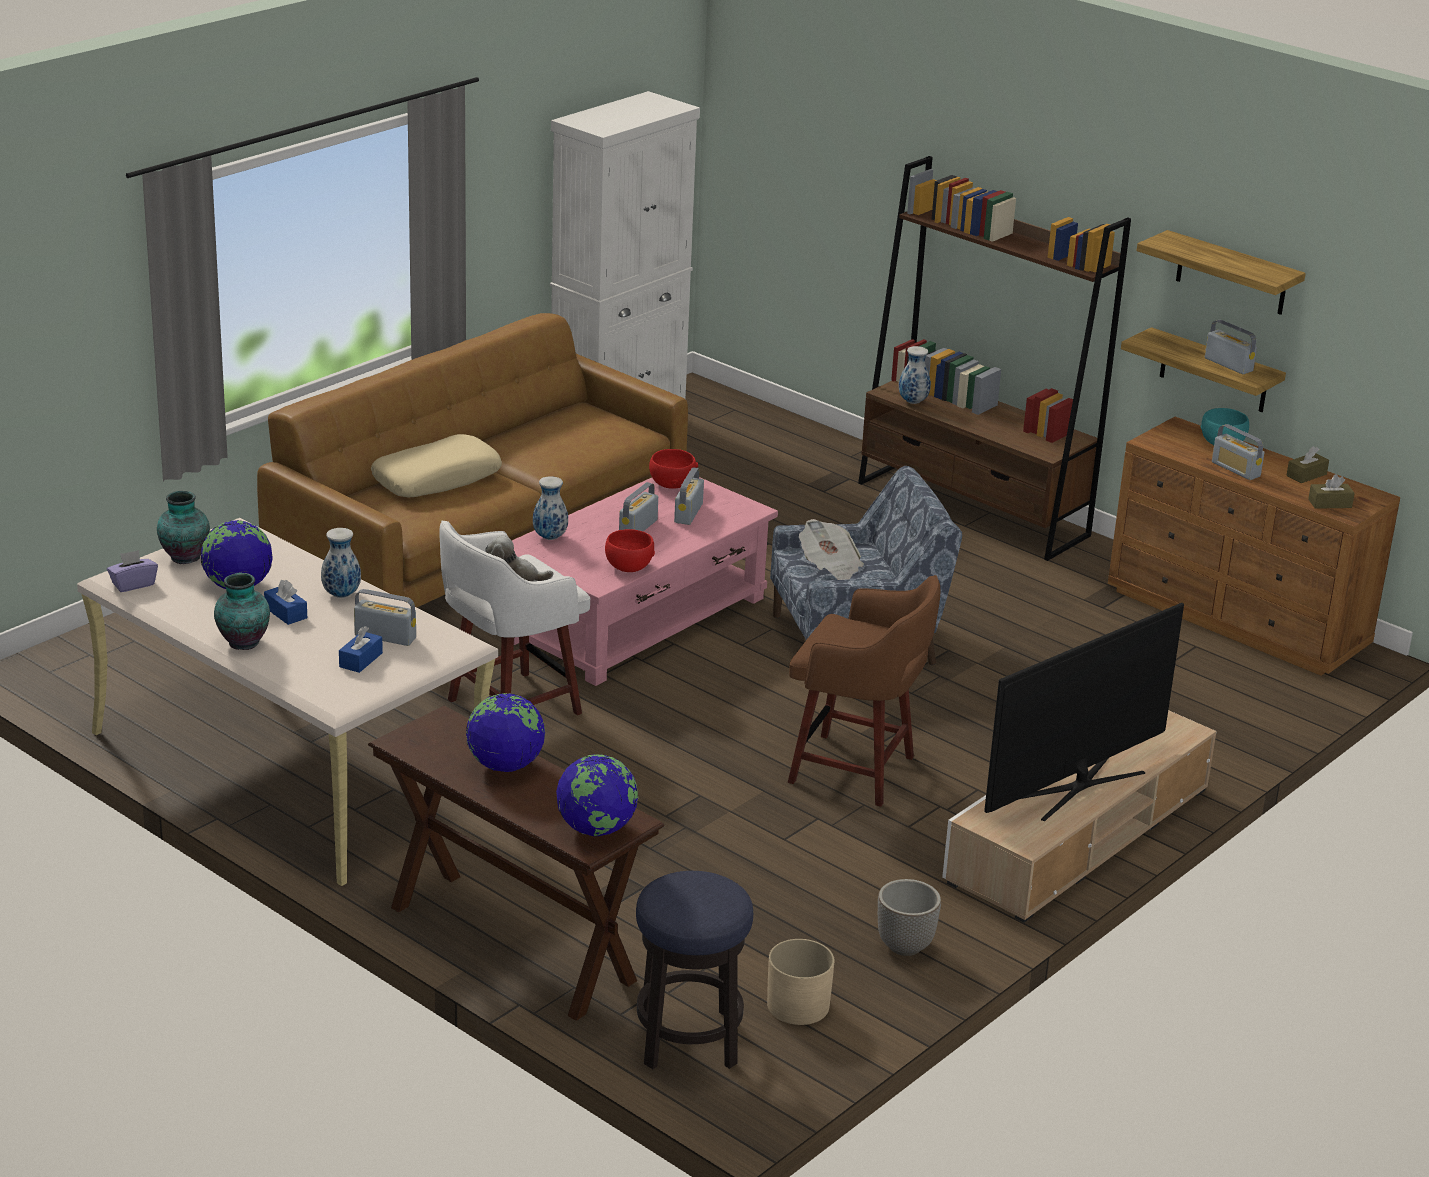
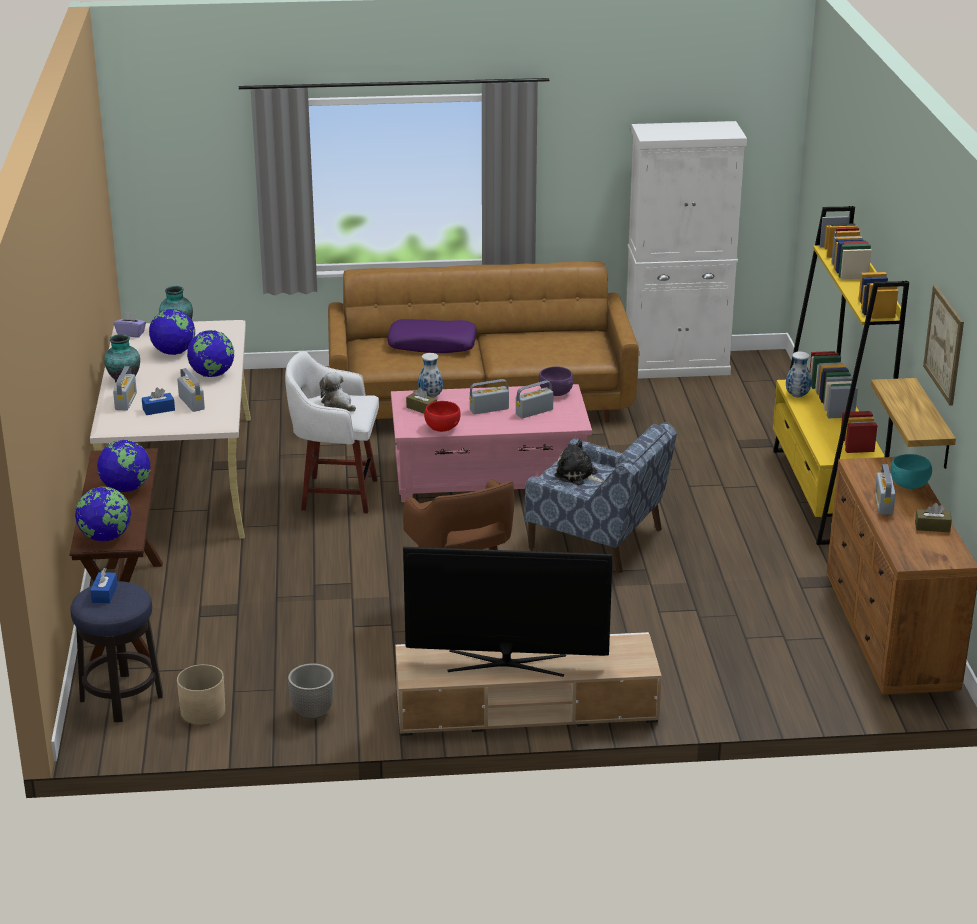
camera: 45 degrees right, 0 degrees up
blue tissue box [264,580,307,625] -> blue tissue box moved to [90,568,118,603]
vase [321,528,361,598] -> globe [187,330,234,377]
beige pillow [371,434,502,498] -> purple pillow [388,319,477,353]
red bowl [649,449,698,489] -> purple bowl [539,366,573,396]
newspaper [799,519,864,580] -> plush toy [554,440,604,485]
brown bookcase [858,156,1131,561] -> yellow bookcase [773,206,909,545]
shelf [1137,230,1306,315] -> picture [923,285,964,406]
radio [1205,320,1257,374] -> radio moved to [113,366,137,410]
brown tissue box [1308,474,1355,509] -> brown tissue box moved to [406,388,437,414]

